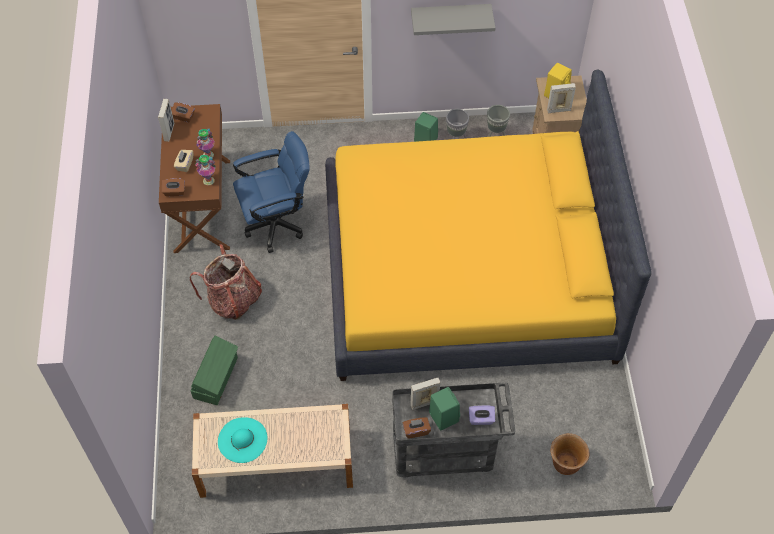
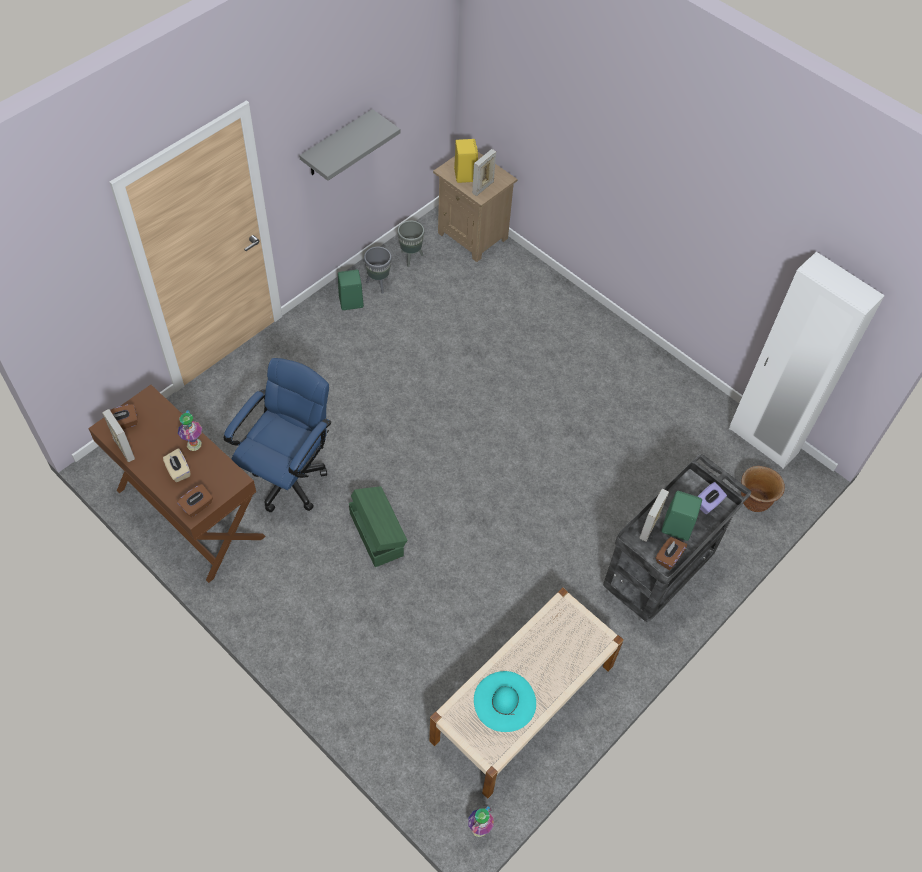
camera: 45 degrees left, 0 degrees up
backpack [190,244,262,320] -> none
green storage box [191,336,238,405] -> green storage box moved to [349,486,407,567]
vase [195,155,216,186] -> vase moved to [469,806,494,837]
yellow bed [325,69,652,381] -> none
none -> white wardrobe [729,252,885,469]

